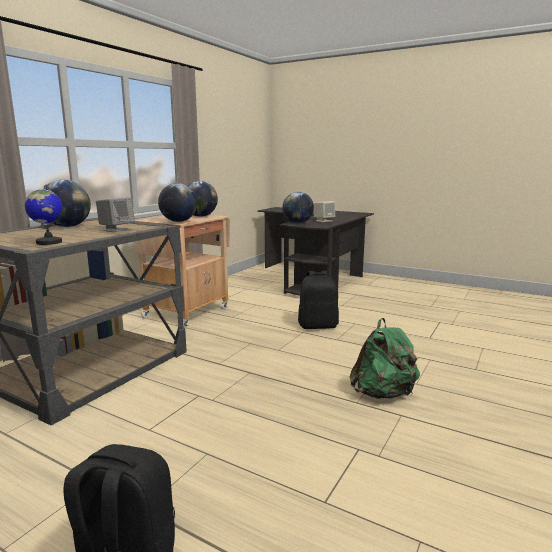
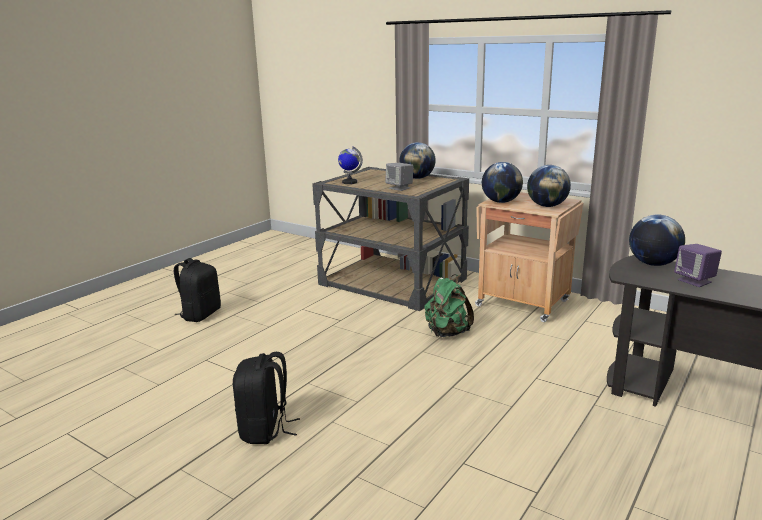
camera: 95 degrees right, 5 degrees up
black backpack [298,271,339,329] -> black backpack moved to [233,352,300,444]
beige speaker [313,201,335,222] -> purple speaker [674,244,722,287]
green backpack [350,318,420,399] -> green backpack moved to [424,274,474,337]

